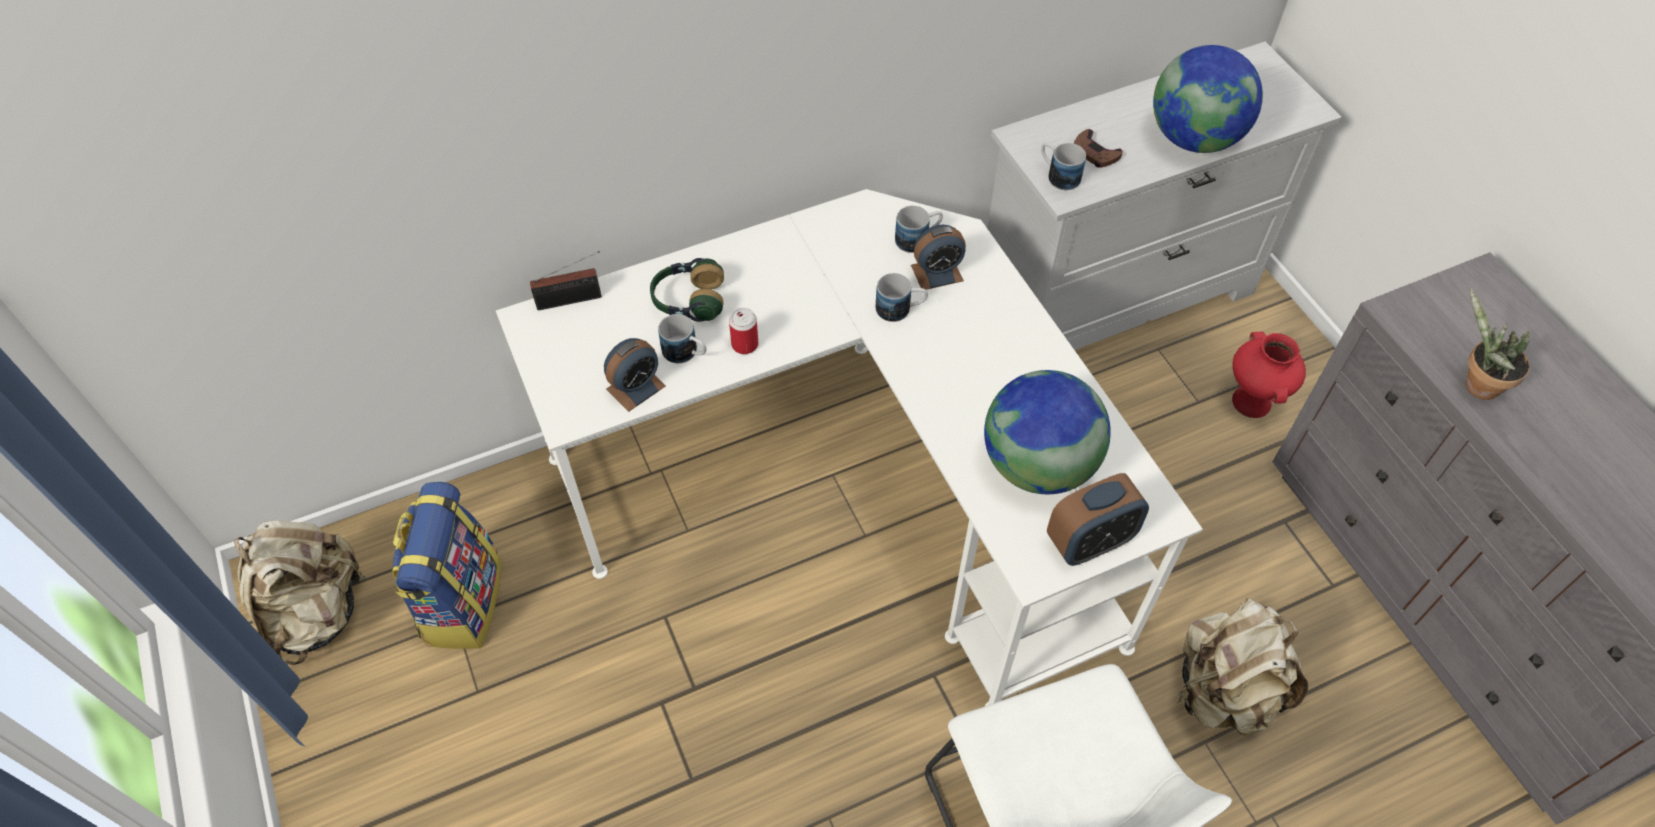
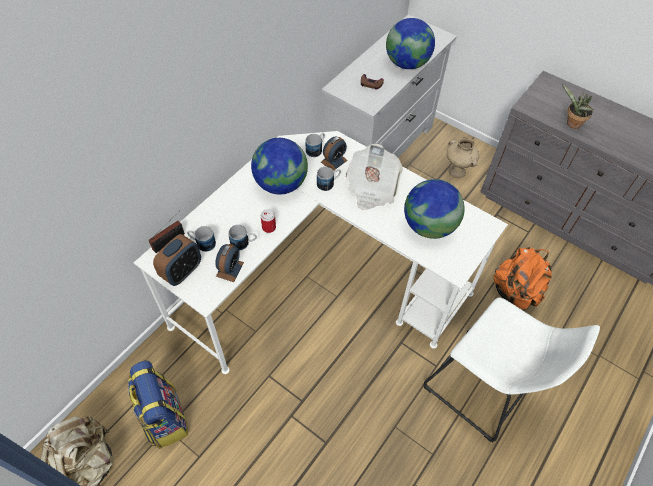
camera: 30 degrees left, 0 degrees up
headphones [650,258,724,322] -> none
mug [1041,143,1086,190] -> mug moved to [187,226,216,252]
alarm clock [1047,473,1149,566] -> alarm clock moved to [153,234,201,286]
beige backpack [1177,597,1308,736] -> orange backpack [493,247,552,310]
red vase [1232,332,1306,418] -> beige vase [447,137,479,178]
none -> globe [251,138,308,195]
none -> newspaper [346,144,403,210]

